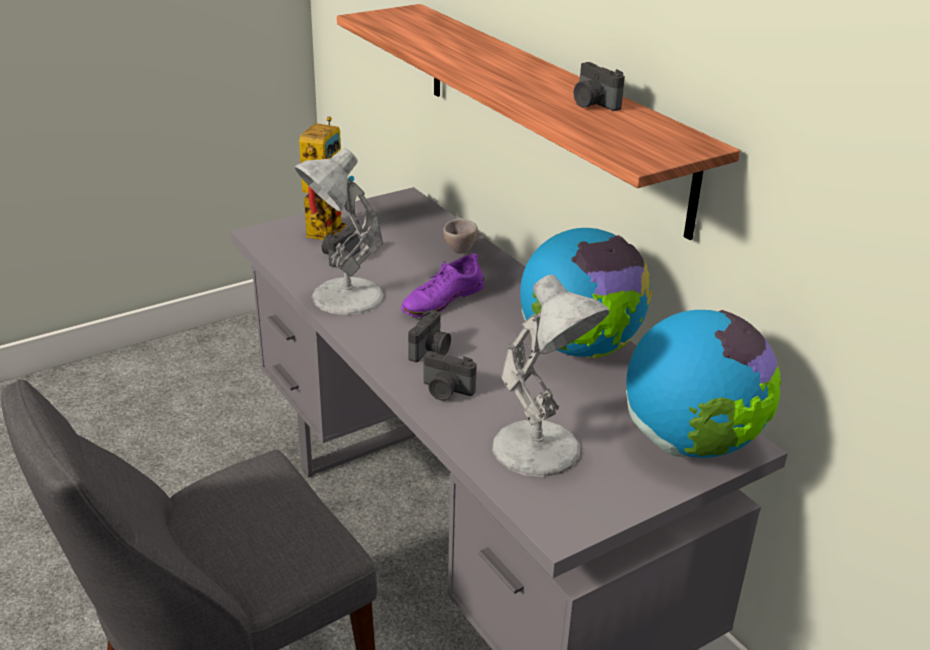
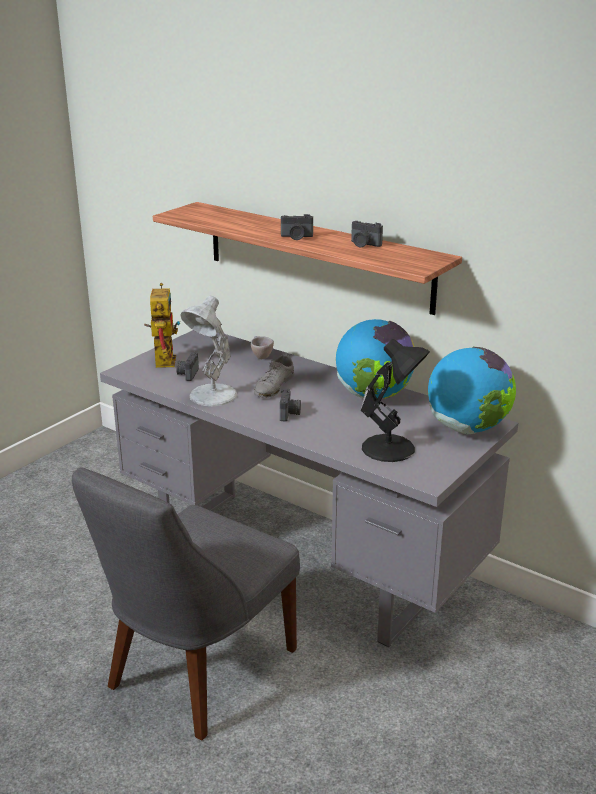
camera: 20 degrees left, 5 degrees down
purple shoe [401,253,484,317] -> grey shoe [254,353,294,398]
camera [424,351,477,401] -> camera moved to [281,214,313,240]
white table lamp [492,275,610,477] -> black table lamp [361,339,430,462]

